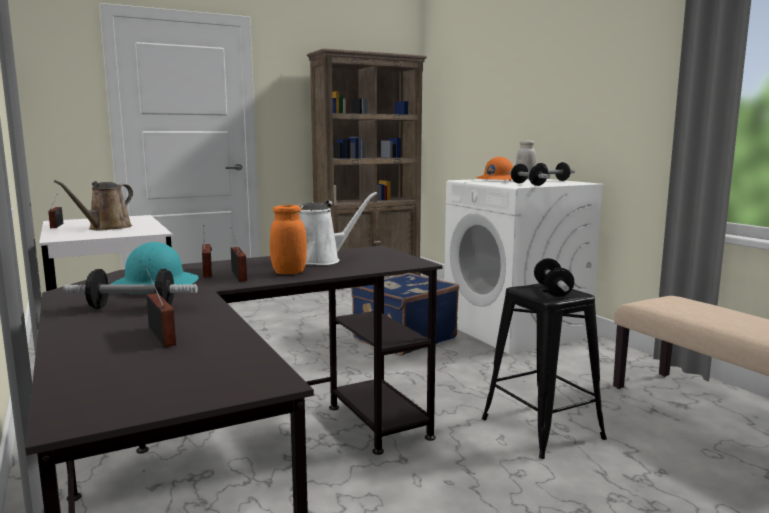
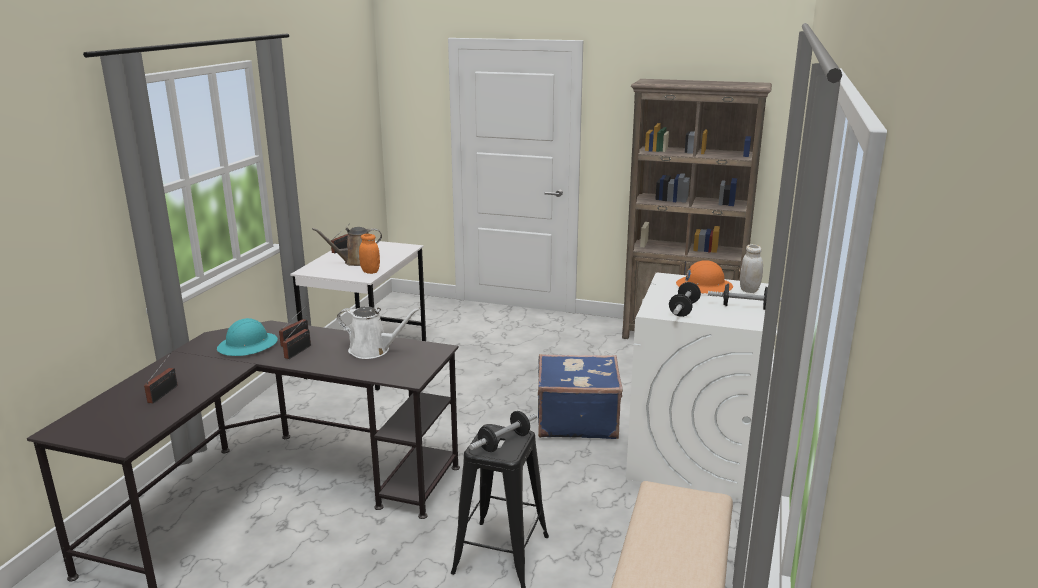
camera: 45 degrees right, 10 degrees up
dumbbell [63,269,198,309] -> none
orange jar [270,205,307,274] -> orange jar moved to [359,234,380,274]

